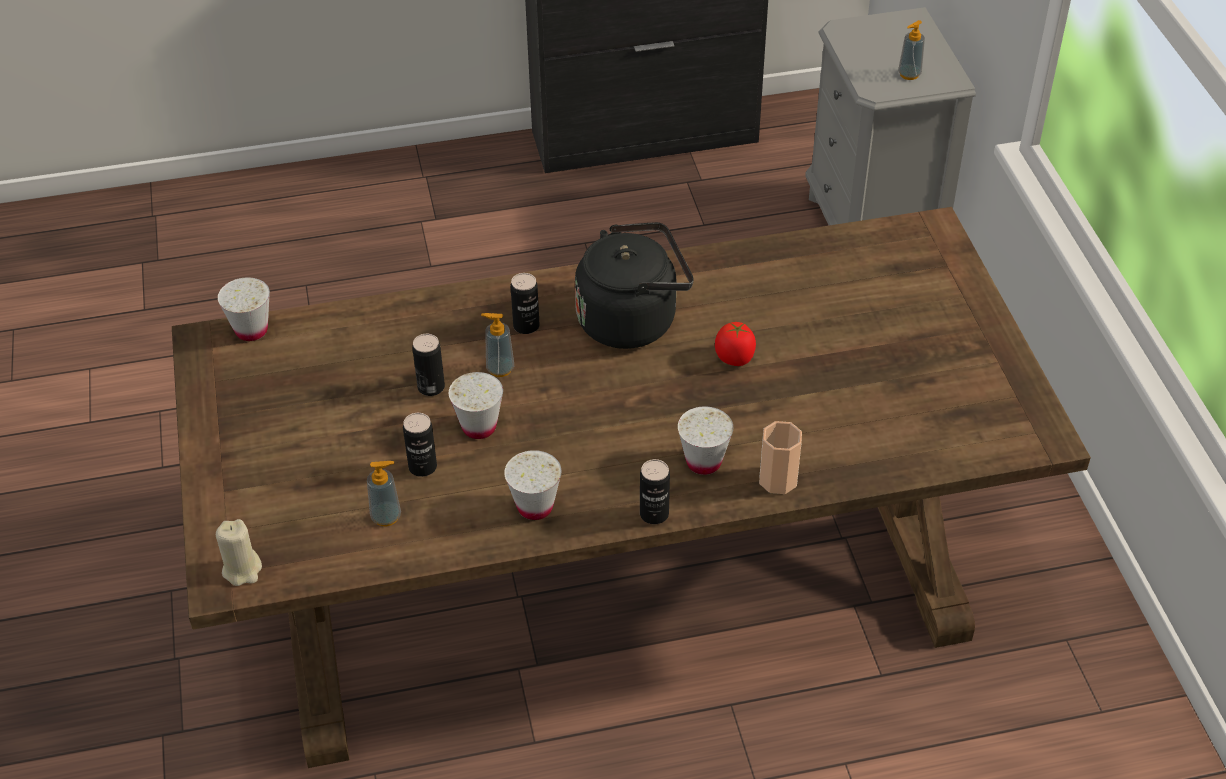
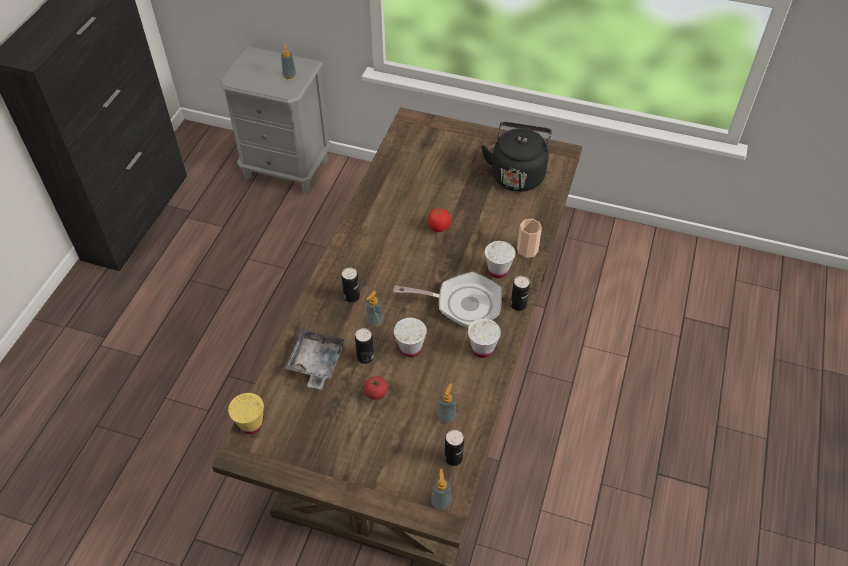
camera: 60 degrees left, 5 degrees up
beige candle [216,519,262,586] -> soap dispenser [431,469,451,510]
white cup [218,277,270,341] -> yellow cup [228,393,264,434]
can [403,413,437,477] -> can moved to [445,430,464,466]
black kettle [575,222,694,349] -> black kettle moved to [481,122,552,192]
none -> grey tray [285,330,345,390]
none -> tomato [364,376,388,400]
none -> frying pan [394,272,502,328]

